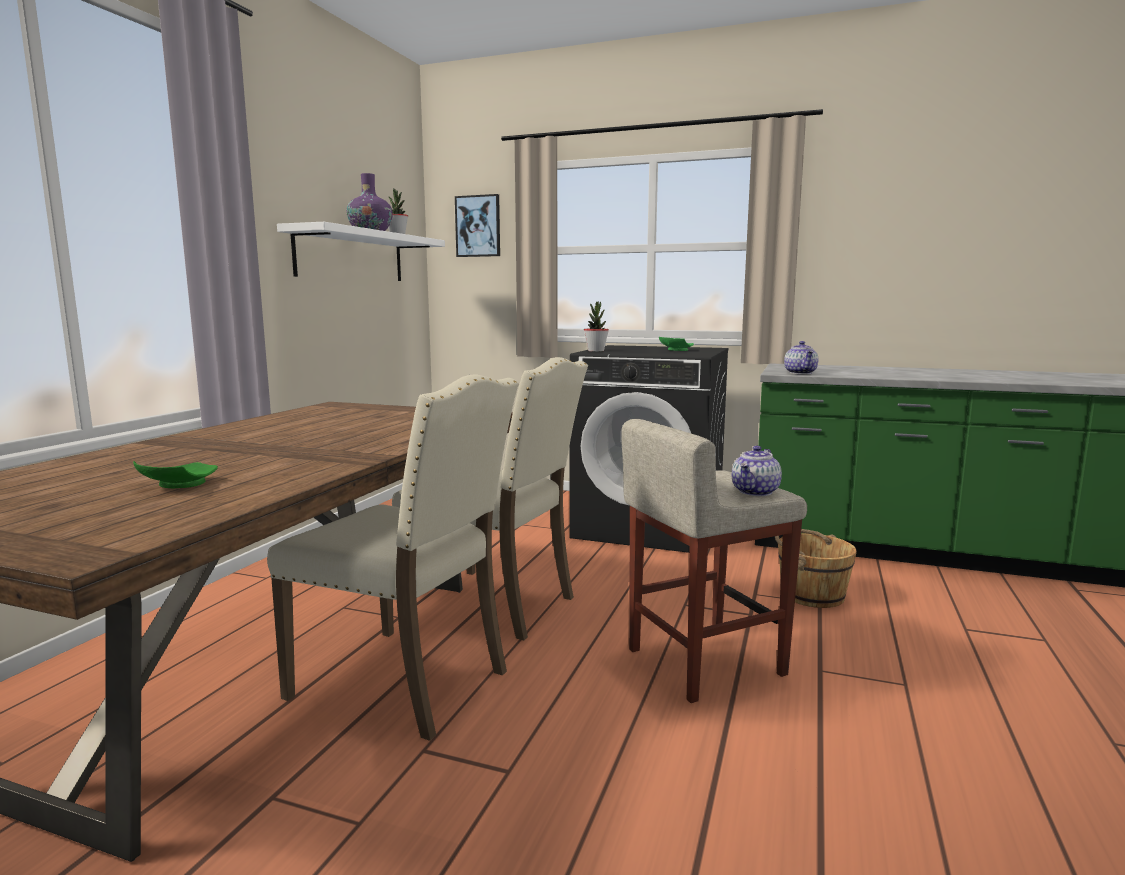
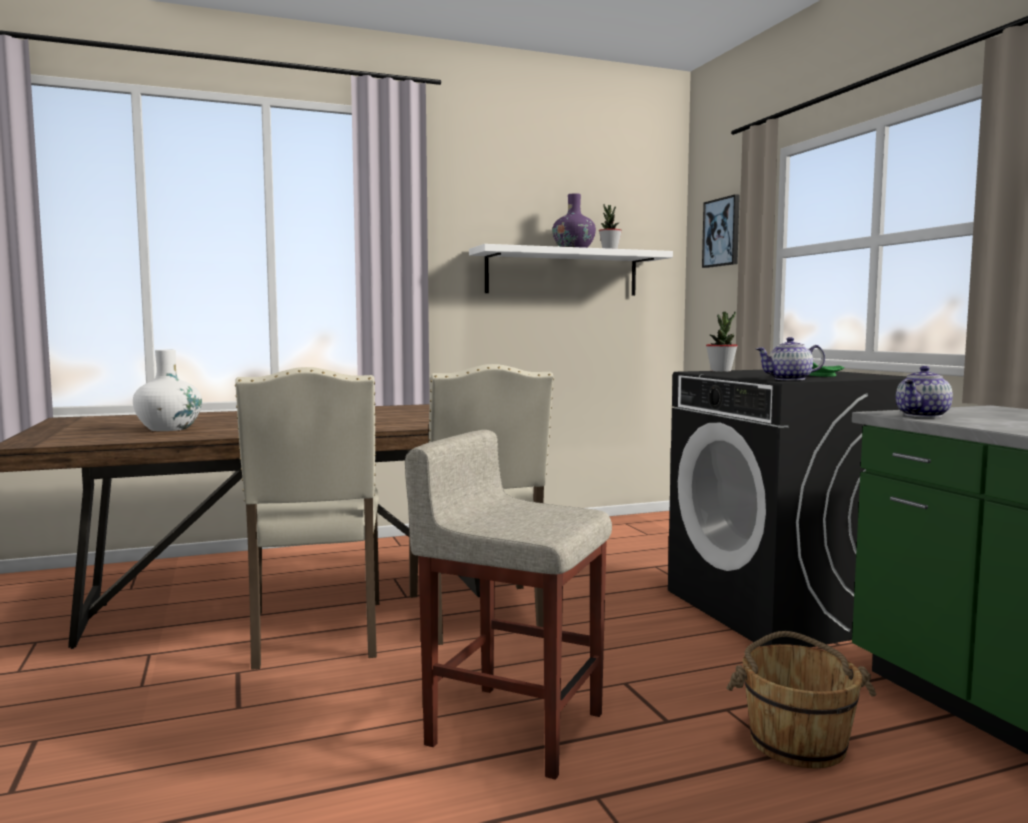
camera: 50 degrees right, 5 degrees down
green plate [133,461,218,488] -> white vase [133,350,202,431]
teapot [732,446,782,496] -> teapot moved to [756,337,825,381]

